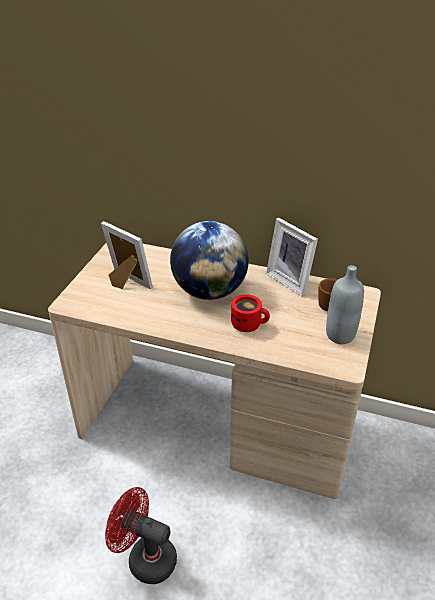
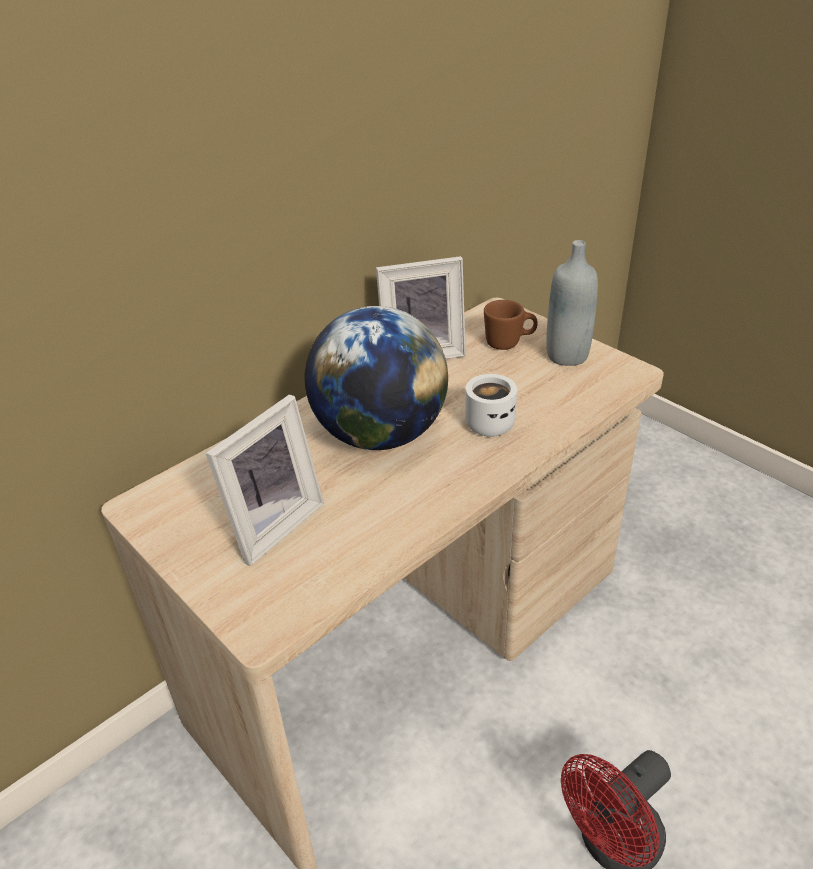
camera: 60 degrees left, 0 degrees up
picture frame [101,221,153,290] -> picture frame turned 150 degrees clockwise [206,394,324,566]
red mug [231,294,270,332] -> white mug [465,374,517,437]

